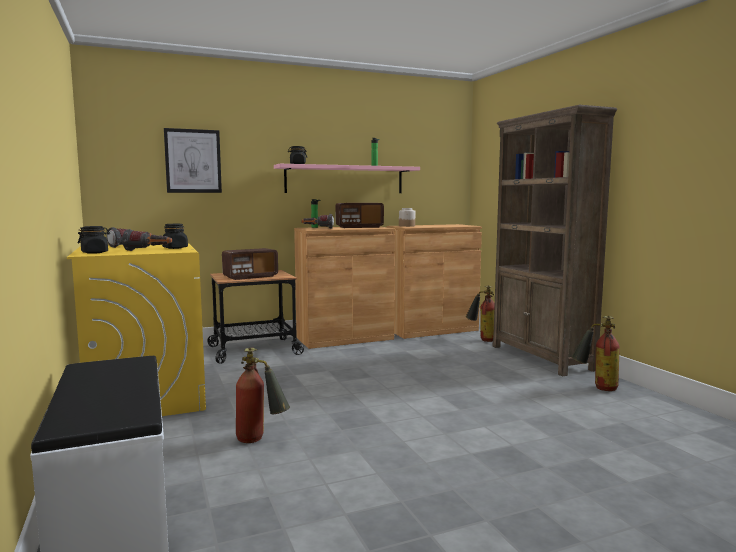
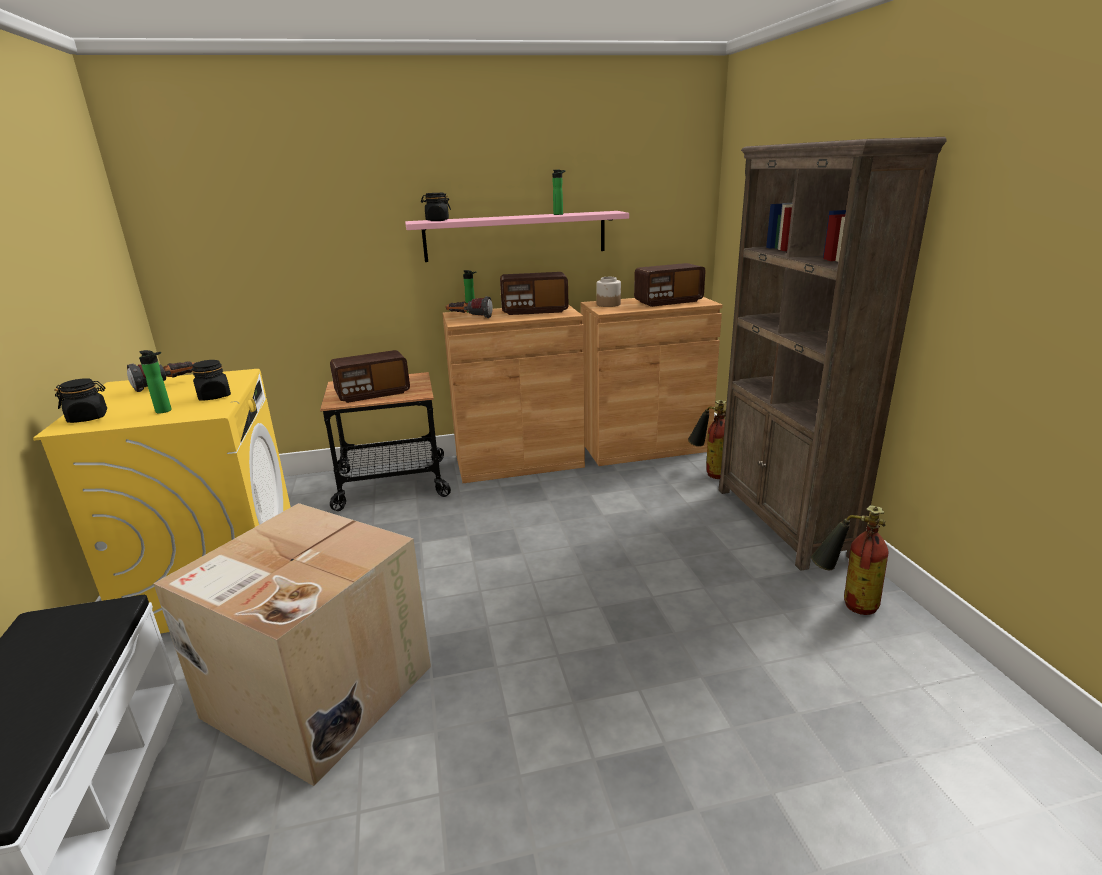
camera: 10 degrees right, 15 degrees up
flashlight [122,229,172,251] -> bottle [139,350,172,413]
picture [164,128,222,193] -> none
fire extinguisher [236,348,290,443] -> cardboard box [153,503,431,786]
none -> radio [634,263,706,307]

